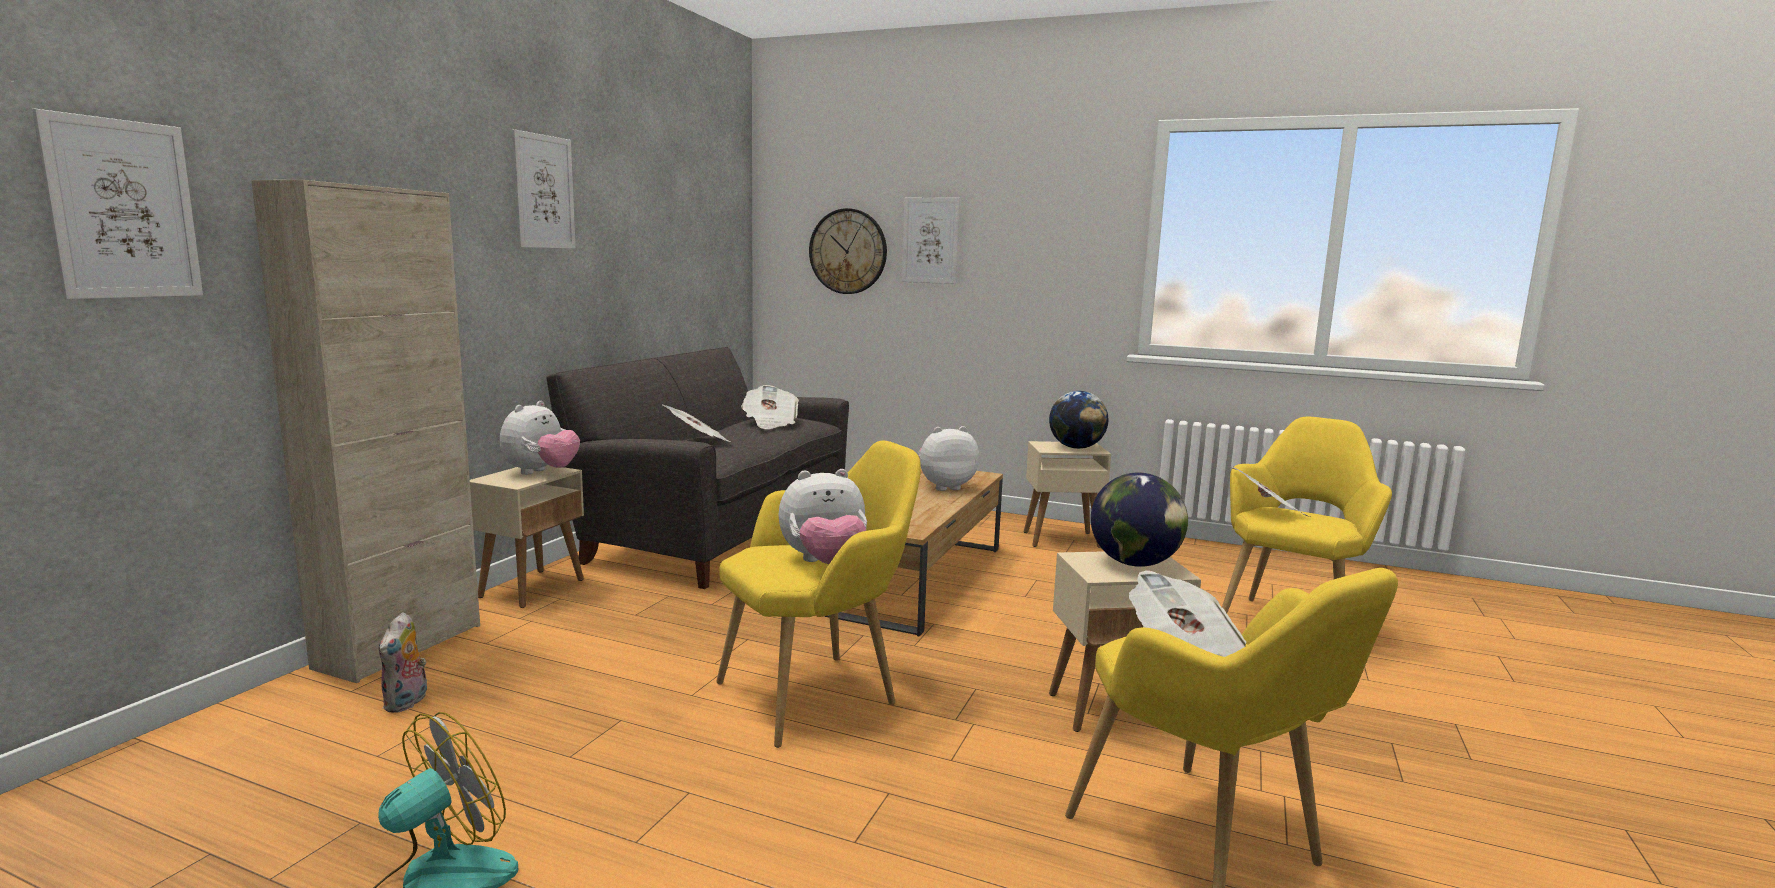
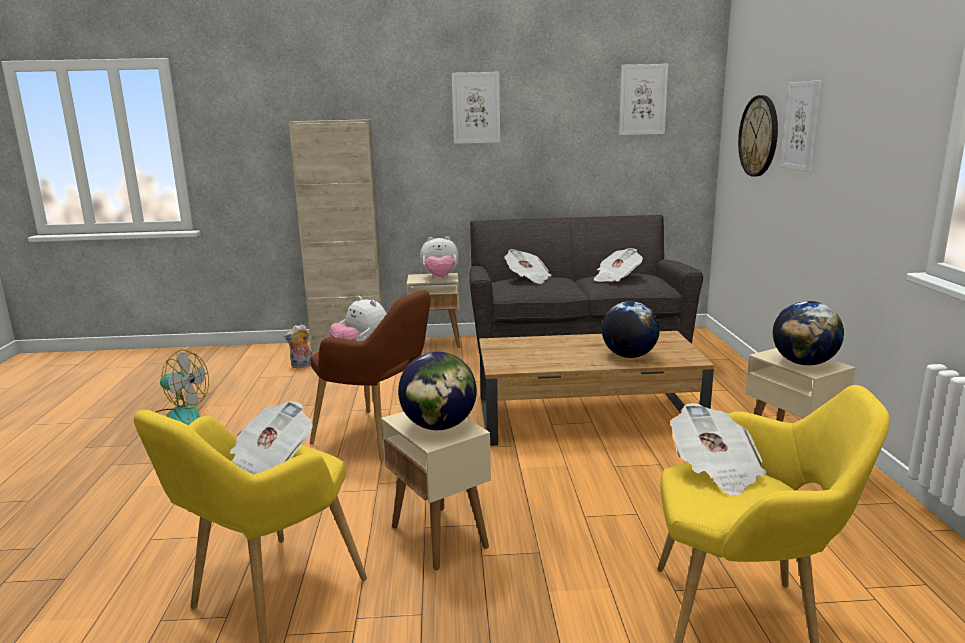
camera: 65 degrees right, 5 degrees up
picture [32,109,203,299] -> picture moved to [619,64,668,135]
yellow armchair [716,441,921,748] -> brown armchair [310,290,431,461]
plush toy [918,426,979,491] -> globe [602,301,660,358]

